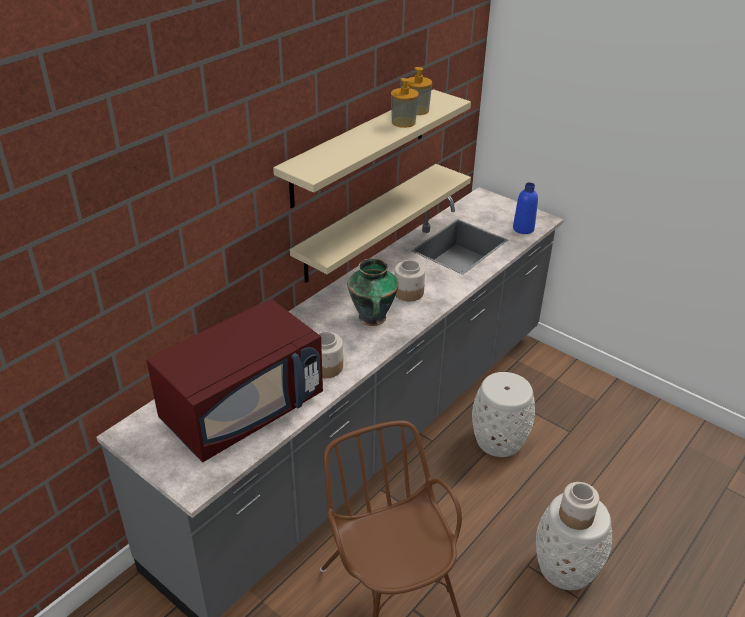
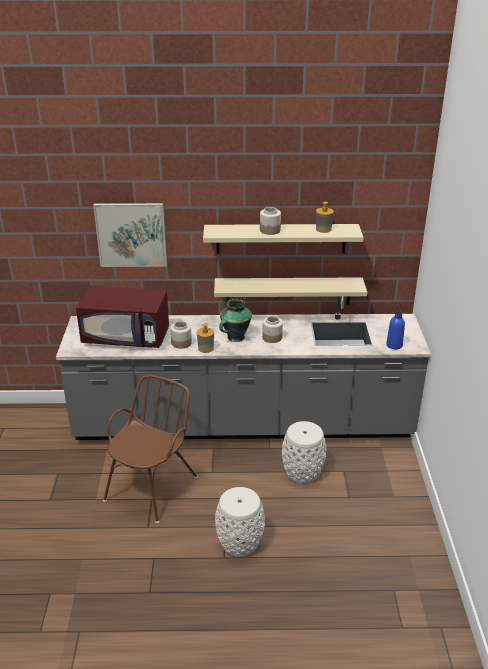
camera: 50 degrees right, 5 degrees down
soap dispenser [391,78,419,128] -> soap dispenser moved to [197,323,214,353]
jar [559,482,599,530] -> jar moved to [260,207,281,235]
none -> picture [93,203,167,267]

